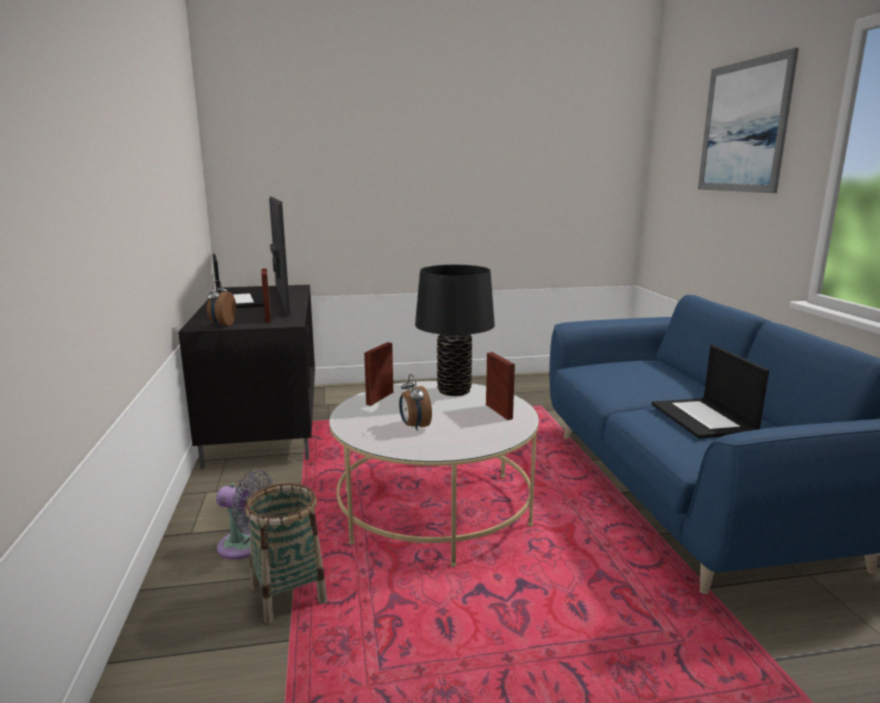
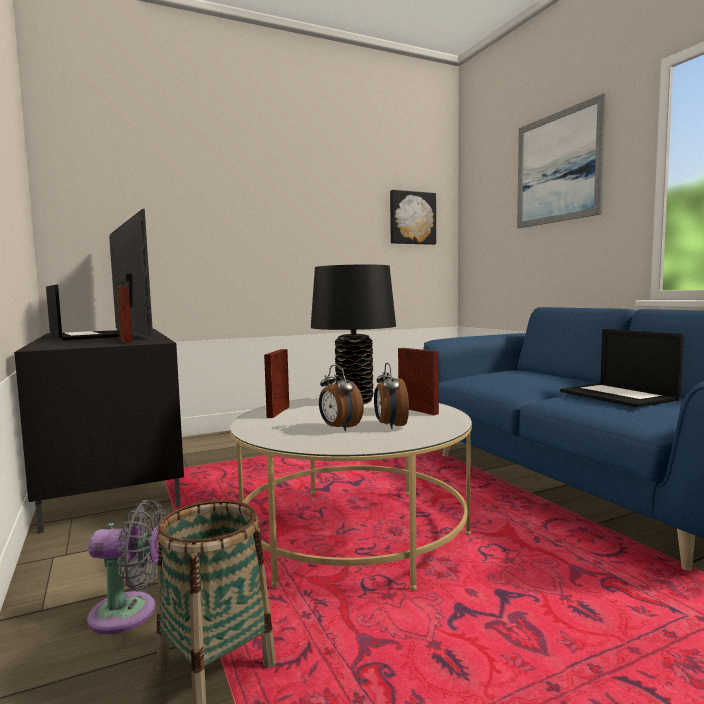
camera: 15 degrees left, 10 degrees down
alarm clock [207,280,236,328] -> alarm clock moved to [374,363,409,429]
none -> picture [390,190,436,245]

